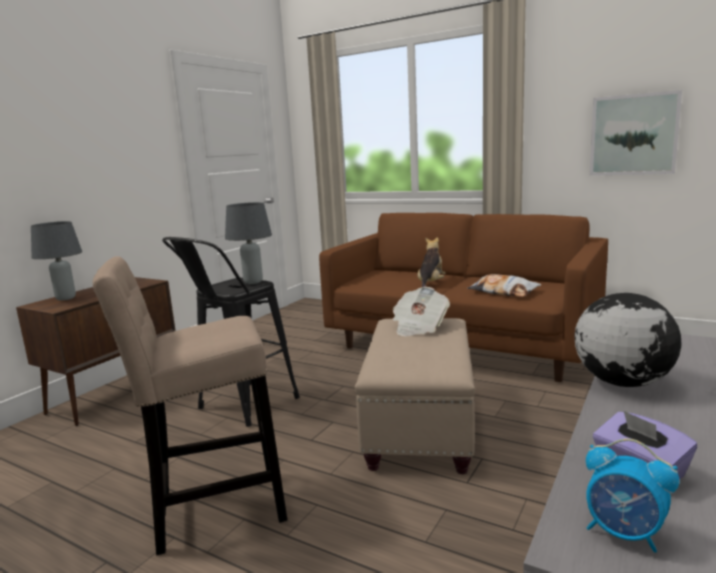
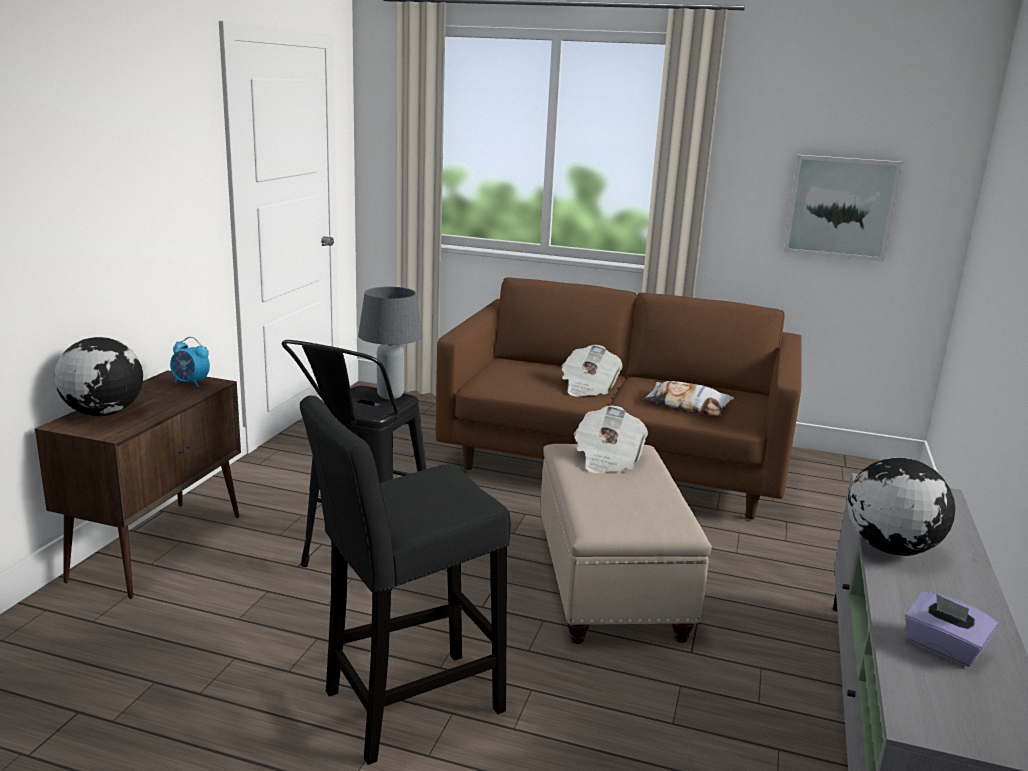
camera: 15 degrees left, 5 degrees up
grey table lamp [31,221,82,301] -> globe [54,337,143,416]
beige stool [93,256,287,555] -> black stool [300,395,510,765]
plush toy [418,237,446,287] -> newspaper [561,345,623,397]
alarm clock [586,438,679,552] -> alarm clock moved to [170,337,210,387]

